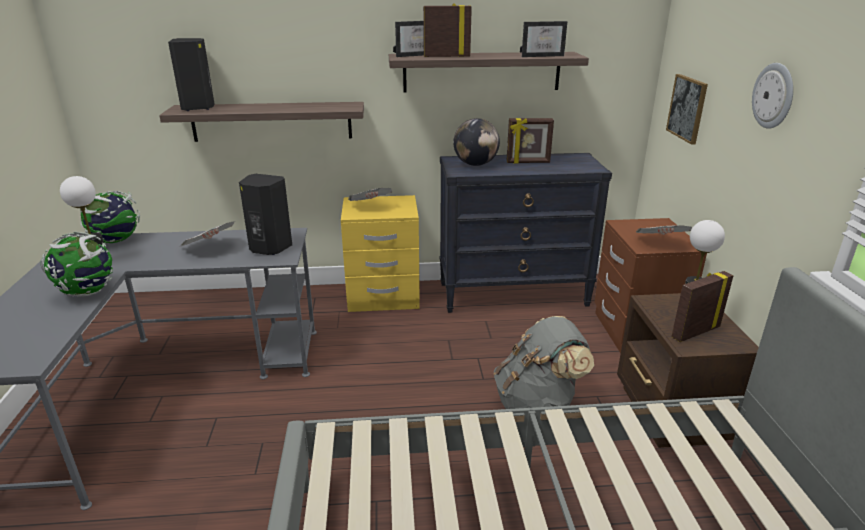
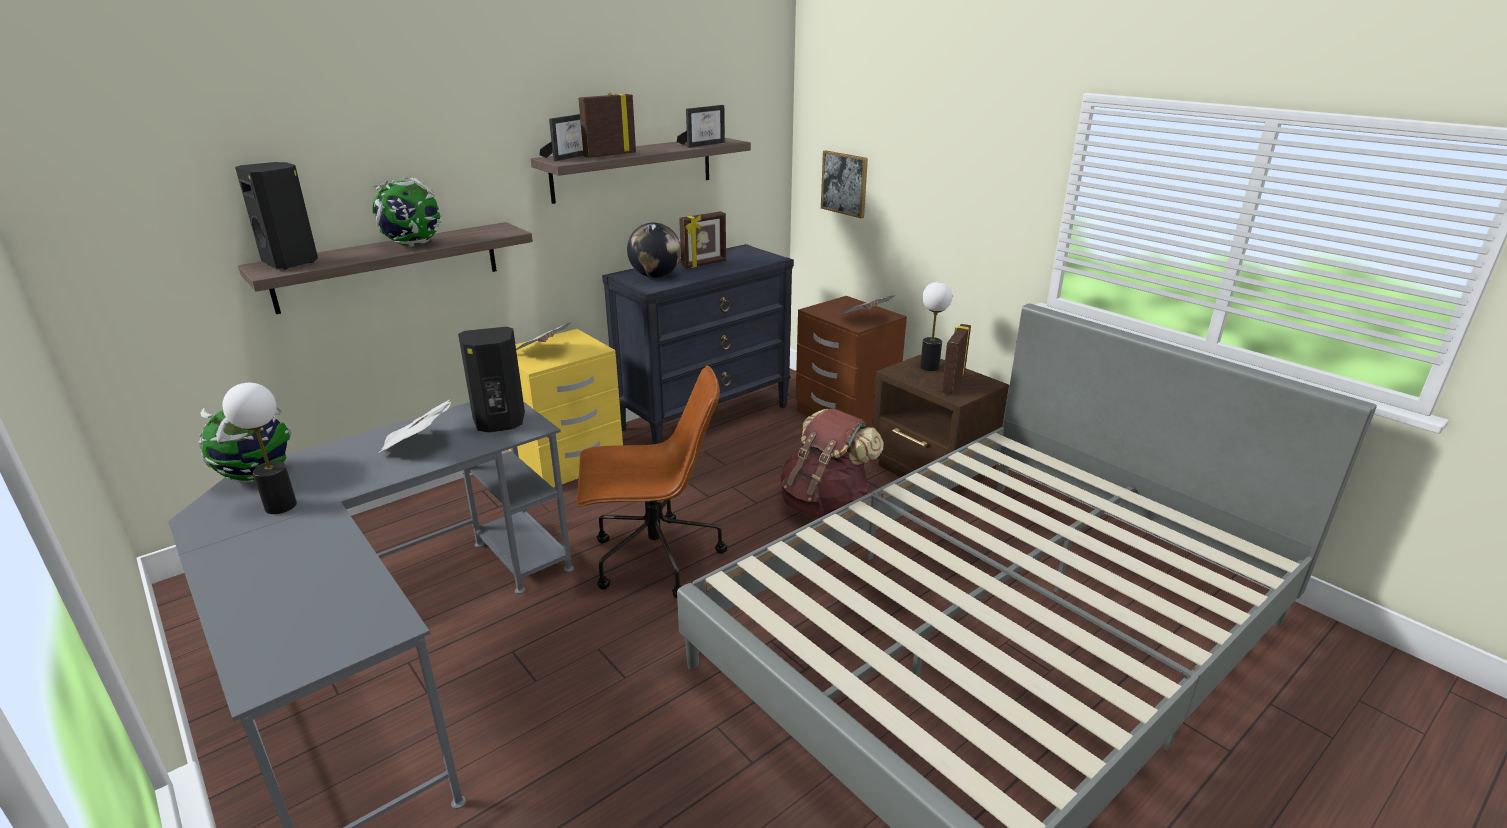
camera: 35 degrees left, 0 degrees up
globe [41,231,113,297] -> globe moved to [372,178,441,247]
grey backpack [494,316,594,409] -> brown backpack [781,408,884,519]
wall clock [752,63,793,129] -> none
none -> brown office chair [576,366,727,598]

